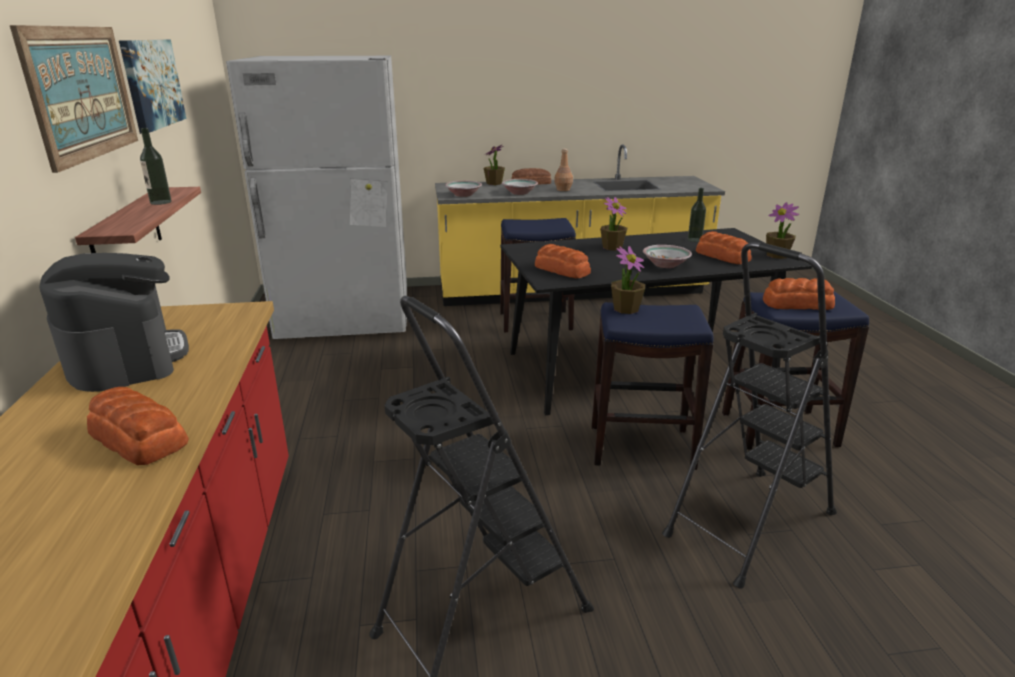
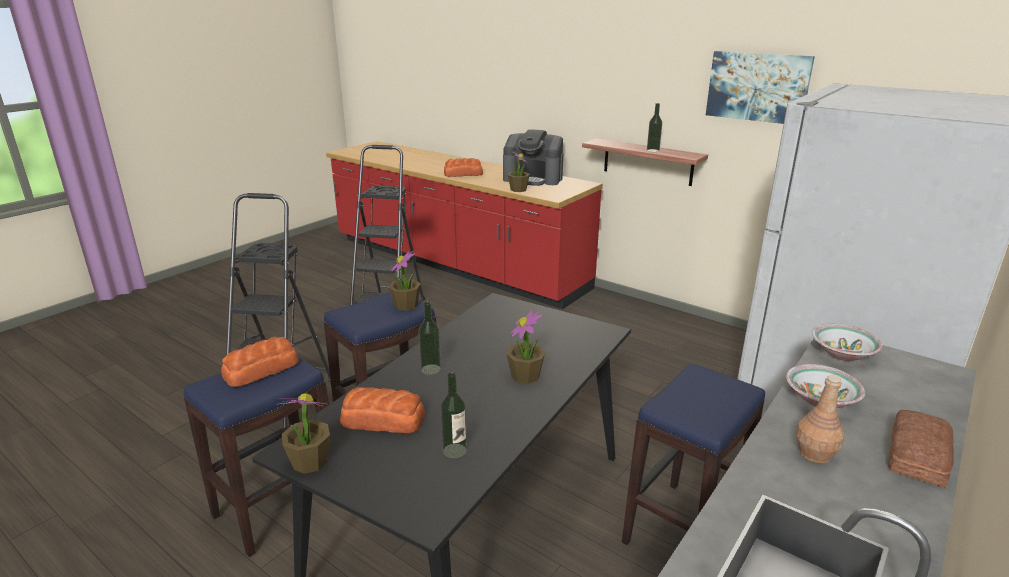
camera: 135 degrees right, 0 degrees up
picture [10,25,138,173] -> none
potted plant [484,145,505,185] -> potted plant moved to [508,150,530,192]
bread [535,244,591,278] -> none
bowl [643,245,692,268] -> bottle [418,302,441,375]

